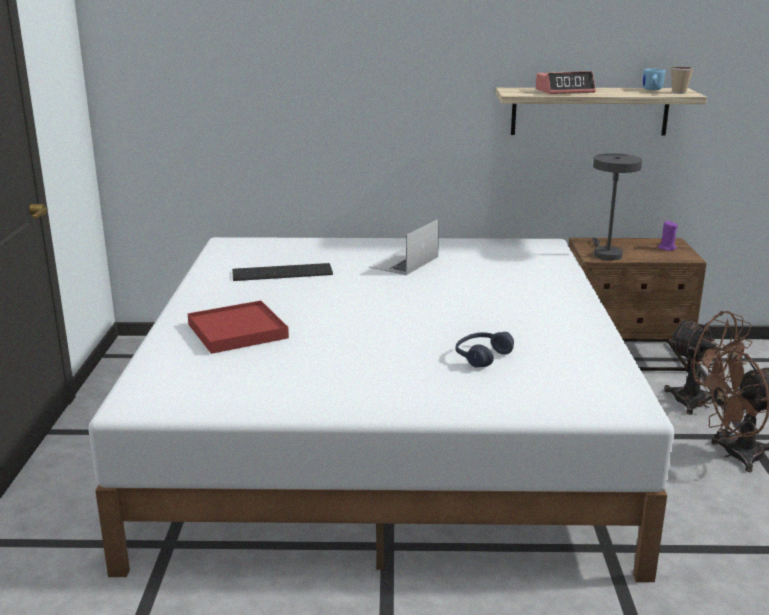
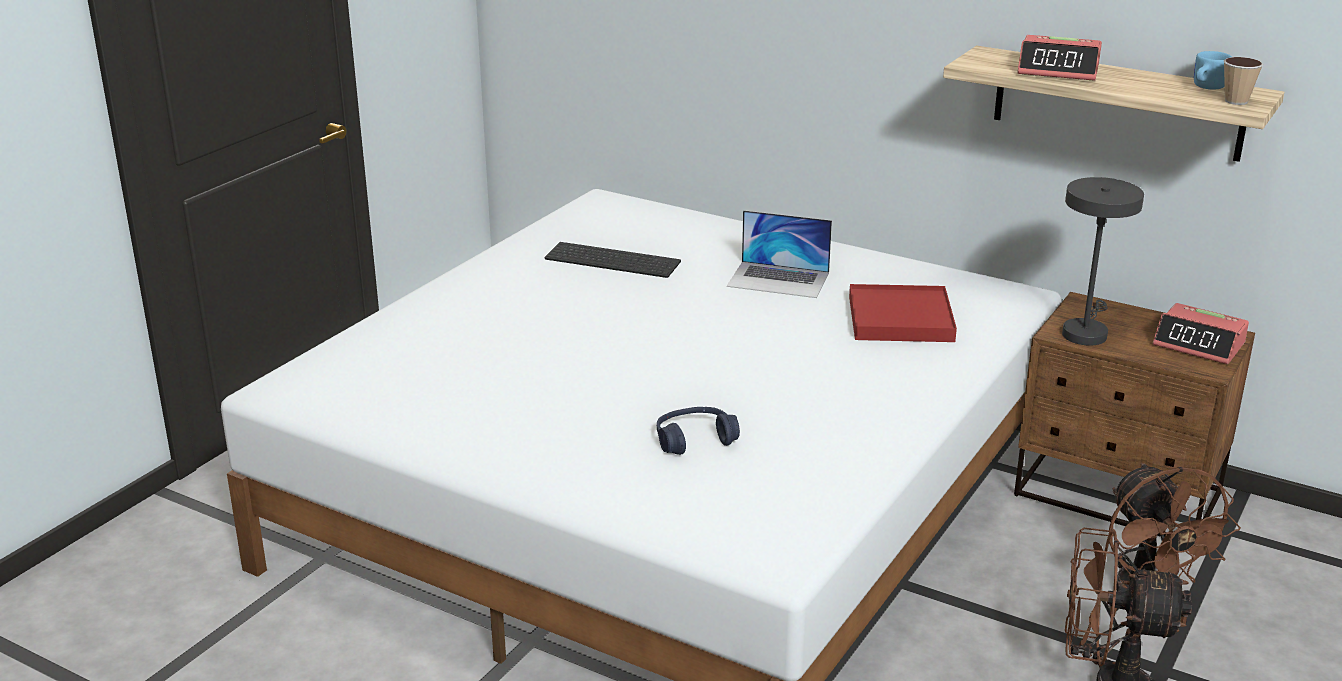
camera: 30 degrees right, 5 degrees up
red tray [188,301,289,354] -> red tray moved to [849,284,957,342]
laptop [369,219,439,275] -> laptop turned 135 degrees counterclockwise [727,210,832,298]
purple candle [658,221,678,251] -> alarm clock [1153,303,1249,364]

